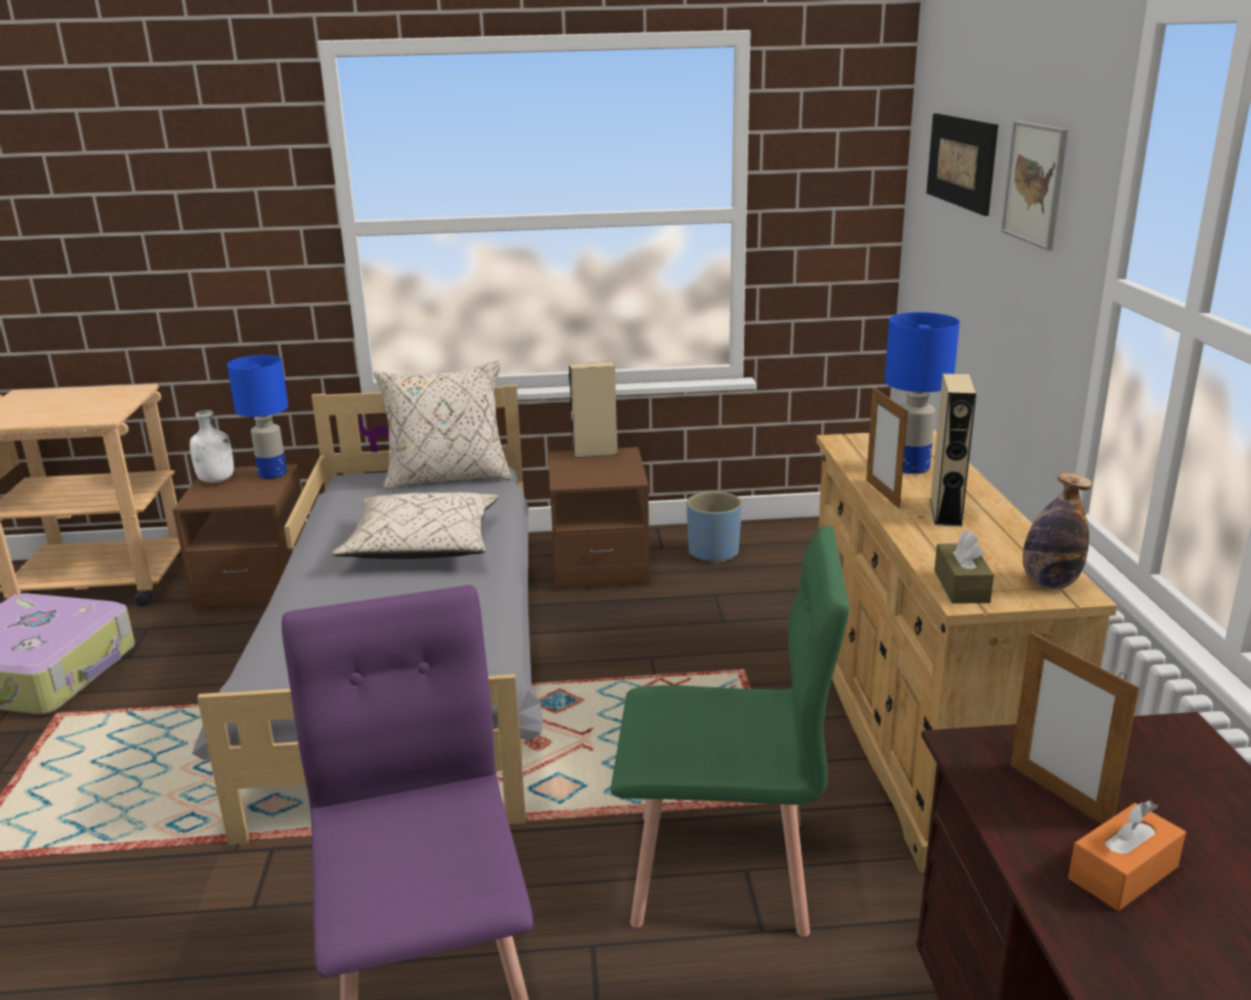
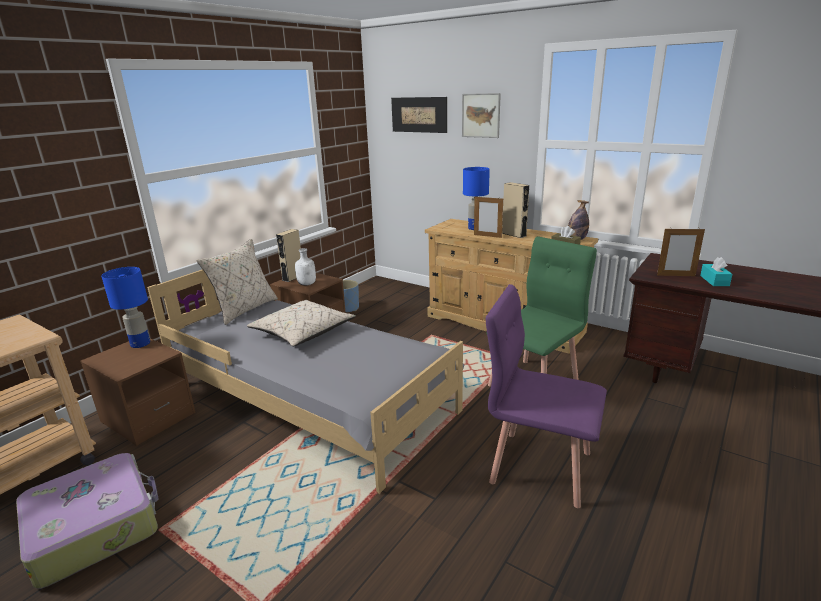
camera: 50 degrees left, 0 degrees up
white bottle [190,410,234,483] -> white bottle moved to [295,248,316,286]
orange tissue box [1068,800,1186,911] -> turquoise tissue box [700,257,733,286]

